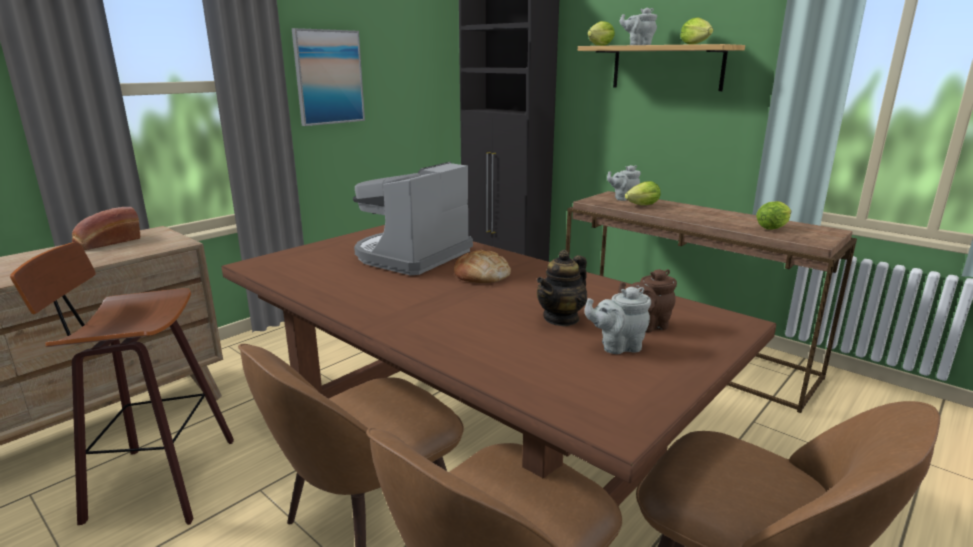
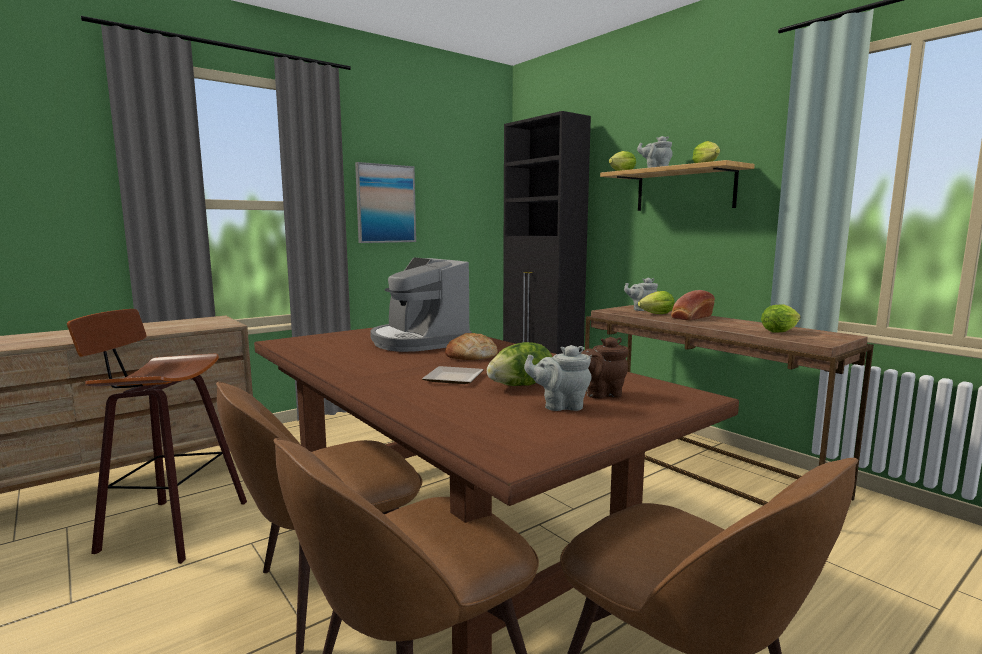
camera: 10 degrees right, 10 degrees down
bread [72,207,140,250] -> bread moved to [671,290,715,321]
coffee machine [353,162,473,275] -> coffee machine turned 75 degrees counterclockwise [370,257,472,352]
teapot [537,250,587,327] -> lettuce [487,342,552,386]
none -> plate [422,366,484,384]

